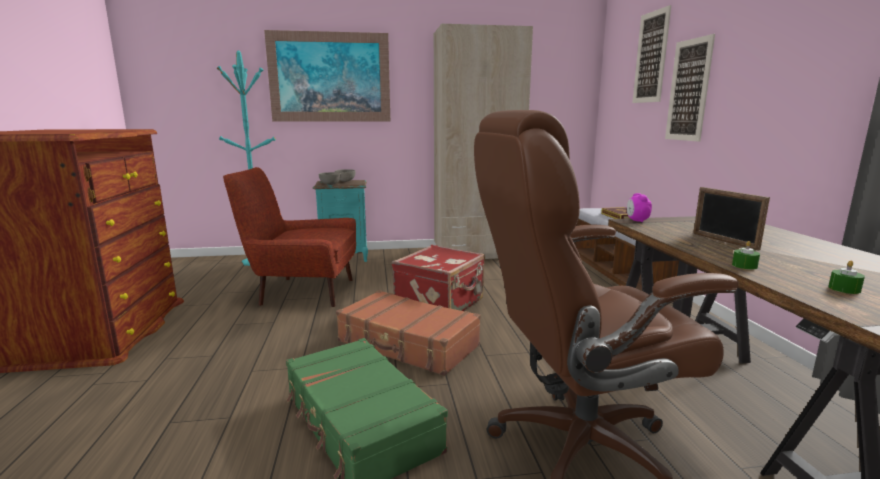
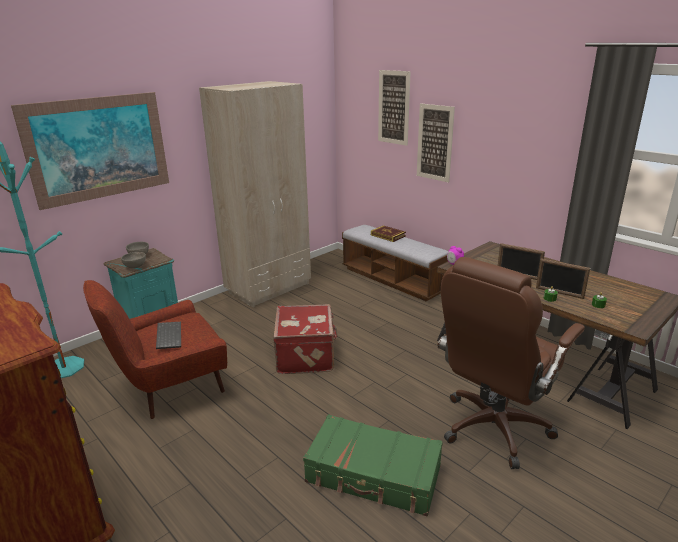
camera: 35 degrees left, 10 degrees up
brown suitcase [336,290,481,376] -> none
none -> keyboard [156,322,181,349]
none -> picture frame [536,258,590,299]

